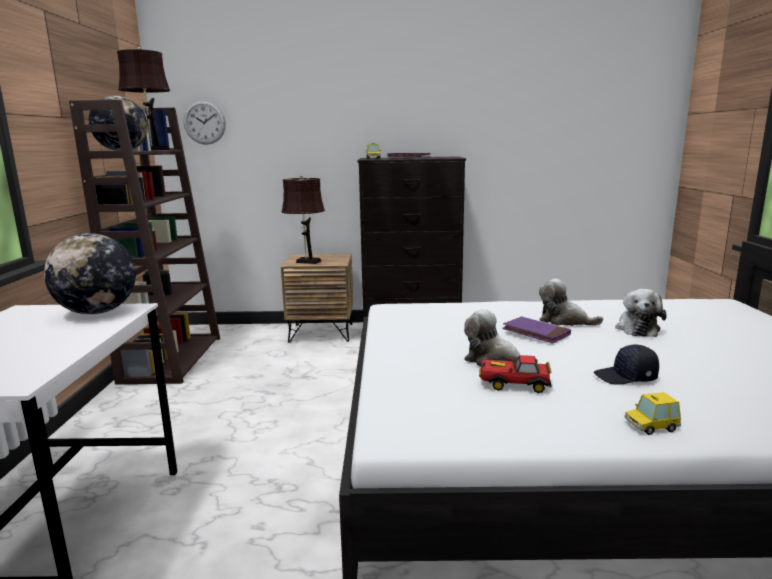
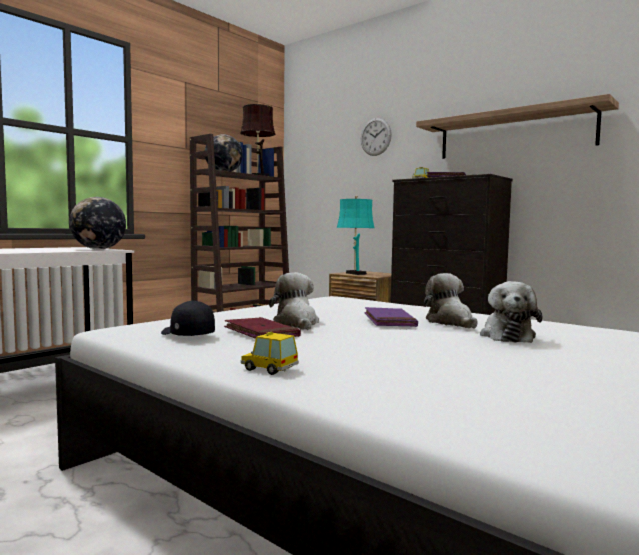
camera: 40 degrees right, 10 degrees down
wall clock [183,101,226,145] -> wall clock moved to [361,118,392,156]
brown table lamp [281,175,325,264] -> turquoise table lamp [337,196,375,275]
toy car [479,355,552,393] -> red book [224,317,301,339]
black cap [594,345,659,385] -> black cap moved to [161,300,215,336]
plush toy [615,289,667,337] -> plush toy turned 45 degrees counterclockwise [480,281,542,343]
none -> shelf [416,94,619,159]

